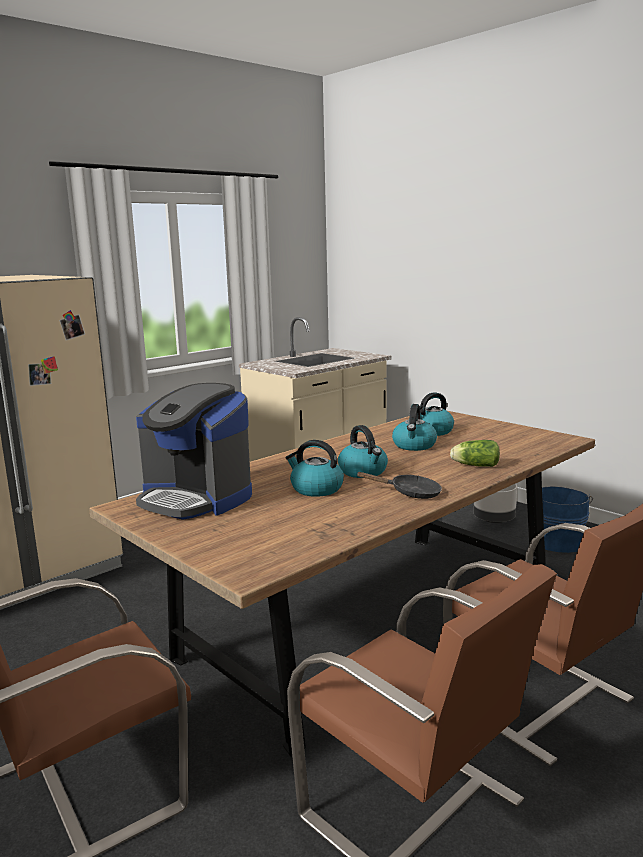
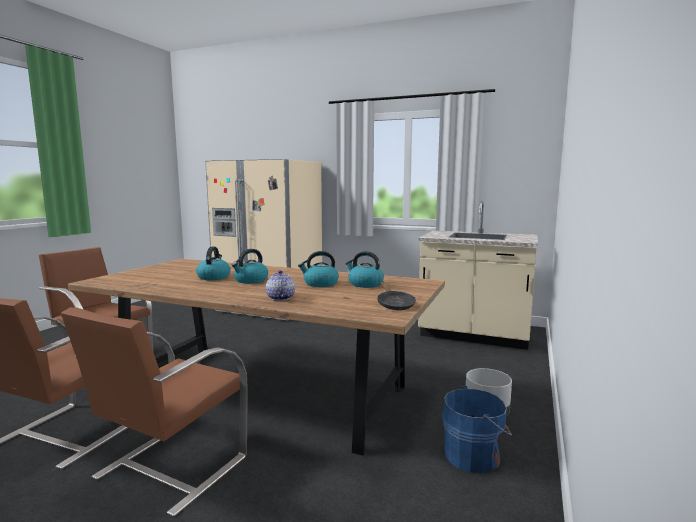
camera: 65 degrees right, 5 degrees down
coffee machine [136,383,252,520] -> none
black frying pan [356,472,442,499] -> black frying pan moved to [377,281,416,310]
lettuce [450,440,500,467] -> teapot [266,270,295,301]

